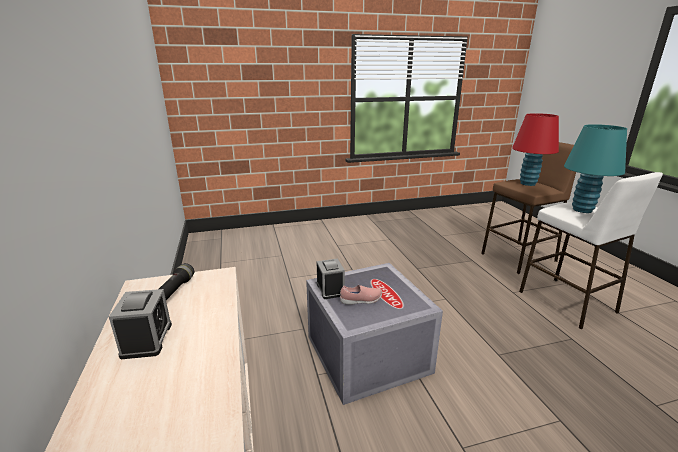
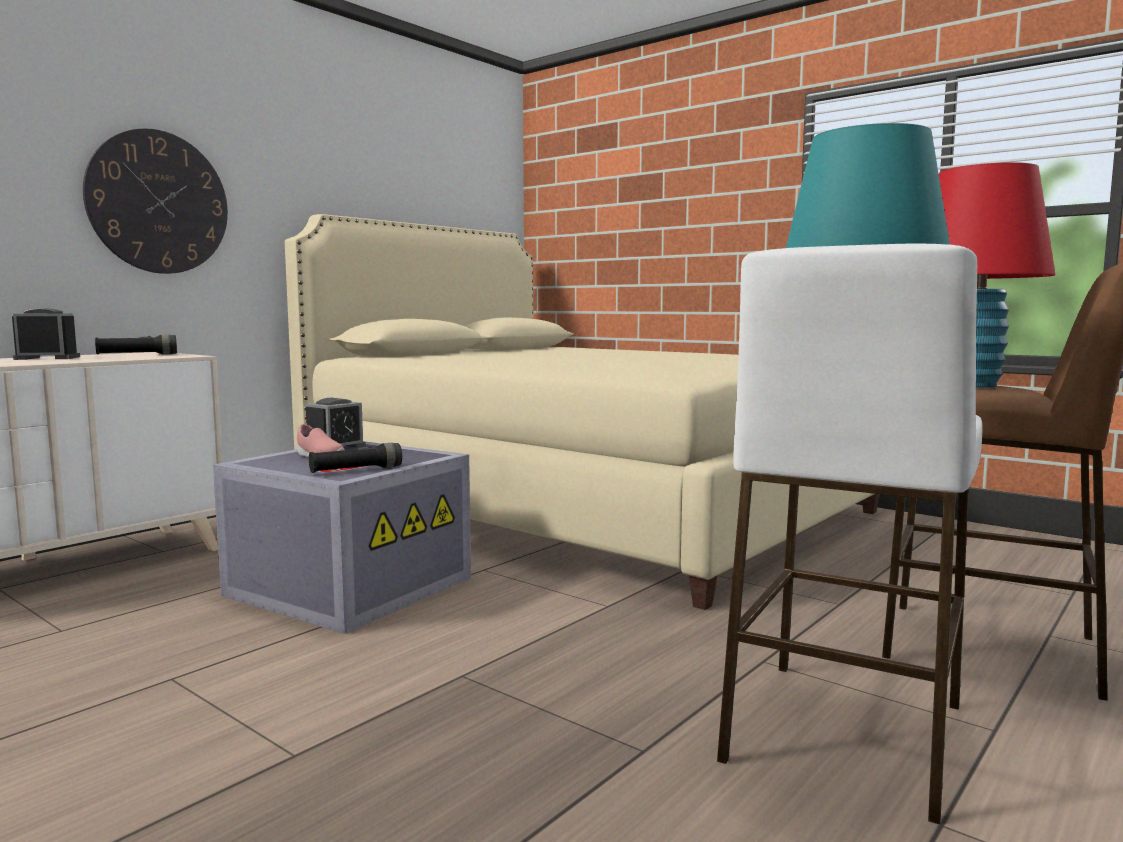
camera: 55 degrees right, 15 degrees down
alarm clock [109,289,172,359] -> alarm clock turned 150 degrees counterclockwise [12,308,80,360]
none -> wall clock [83,128,228,274]
none -> beige bed [285,214,880,610]
none -> black flashlight [309,443,402,473]

